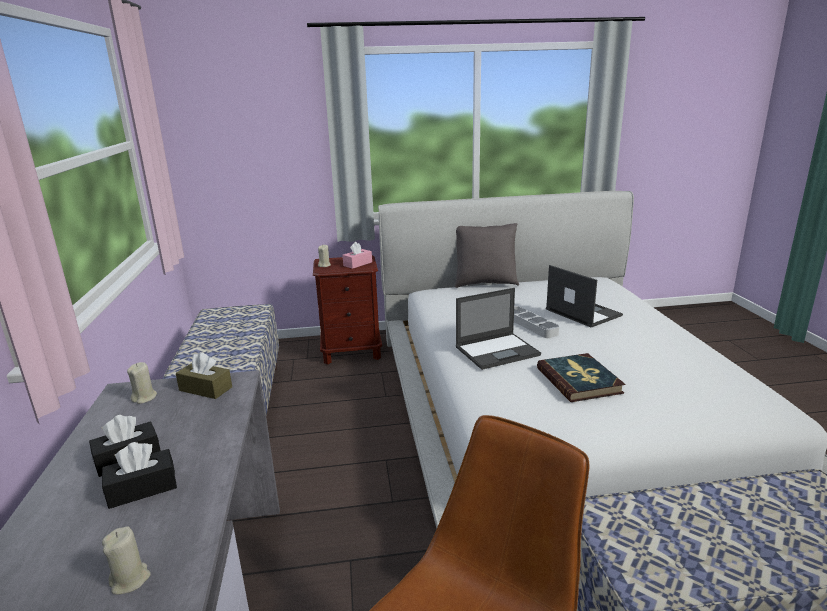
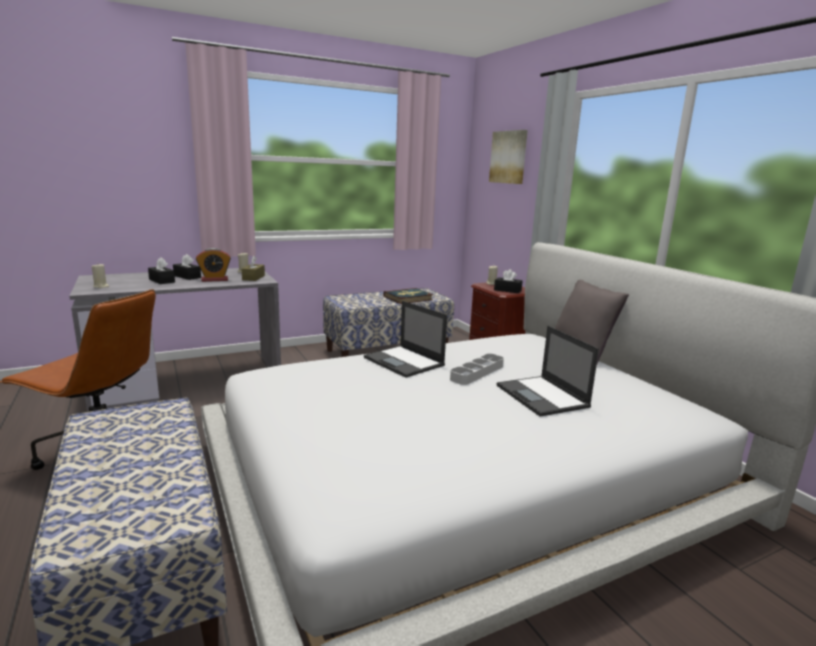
camera: 70 degrees right, 5 degrees down
pink tissue box [342,242,372,269] -> black tissue box [494,269,523,293]
book [537,353,625,402] -> book moved to [383,288,433,304]
laptop [546,265,623,327] -> laptop turned 120 degrees clockwise [497,326,599,417]
none -> alarm clock [196,248,231,282]
none -> picture [489,130,528,184]

